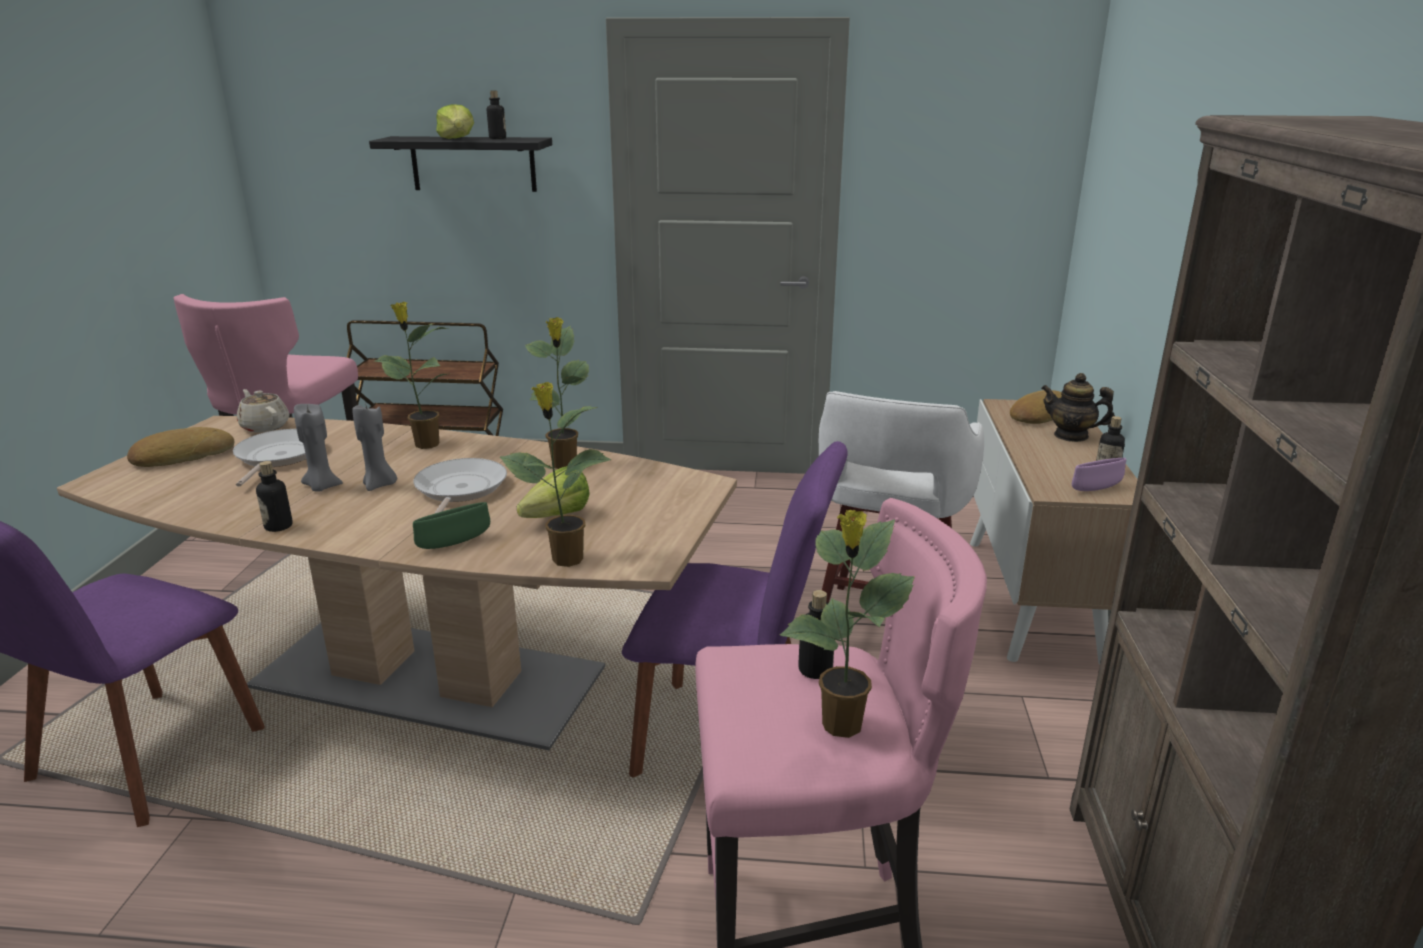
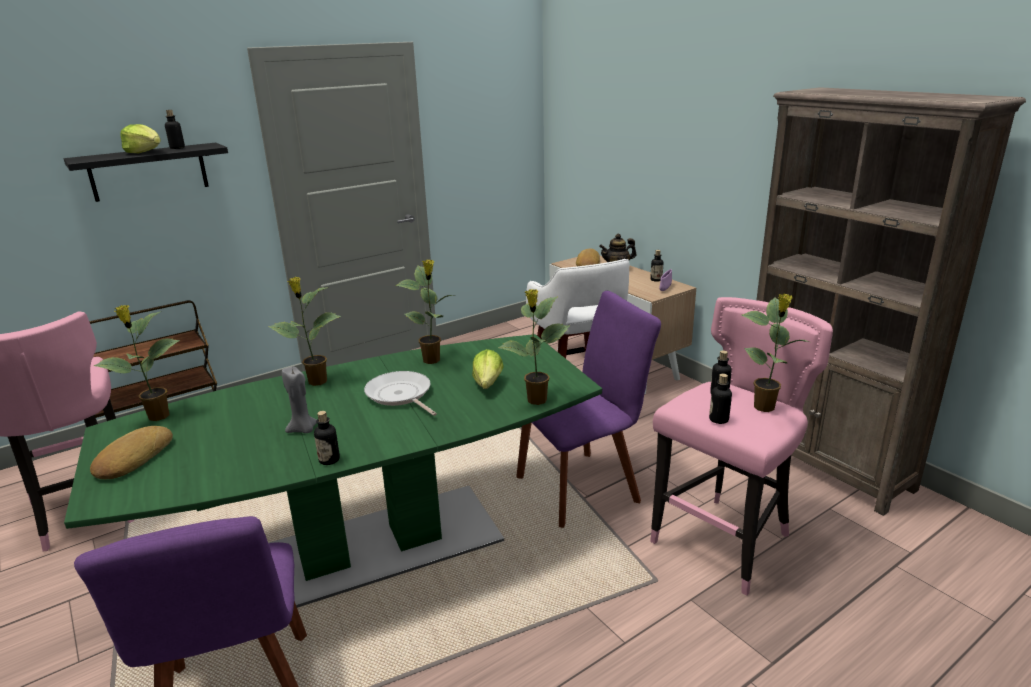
camera: 40 degrees left, 0 degrees up
brown dining table [57,416,737,750] -> green dining table [64,334,602,608]
frying pan [233,429,306,486] -> none
beige teapot [237,389,289,433] -> potted plant [93,305,180,421]
grey candle [352,402,397,491] -> none
green bowl [413,502,490,549] -> none
none -> bottle [709,374,732,424]

